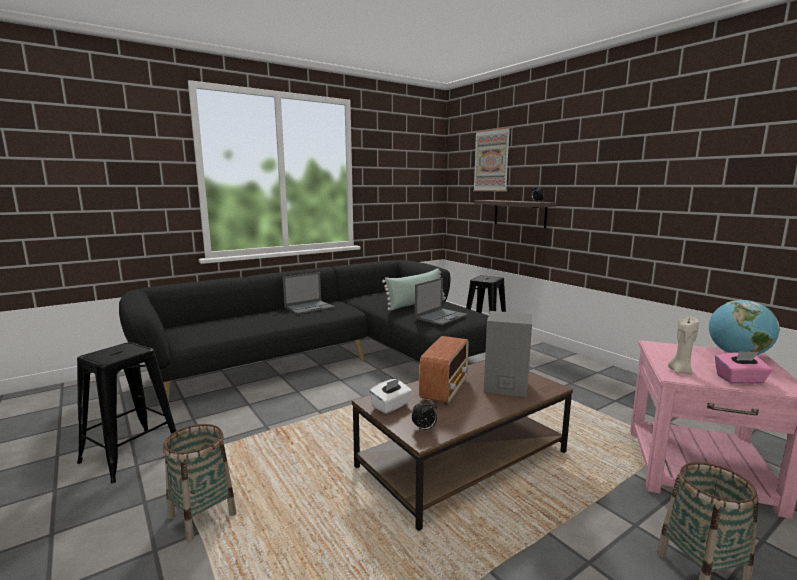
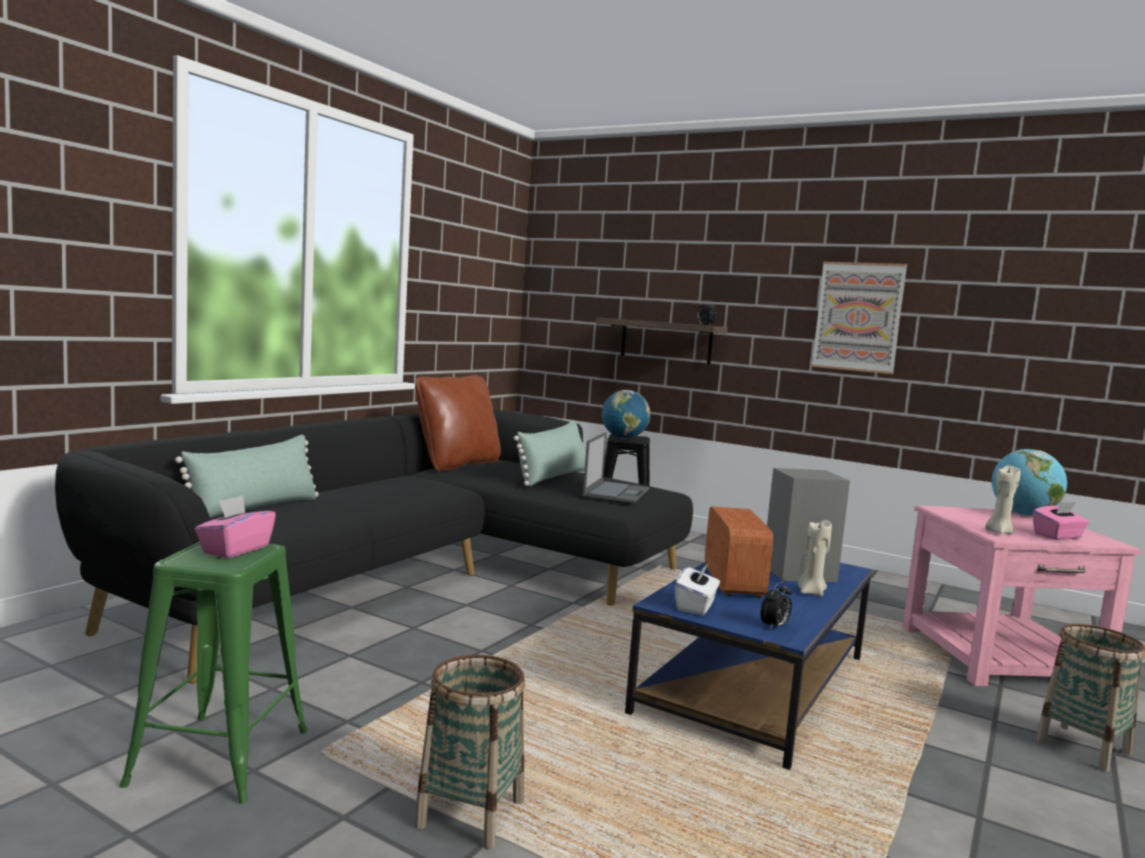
camera: 25 degrees left, 5 degrees down
black stool [77,342,177,484] -> green stool [120,542,308,804]
laptop [283,272,335,314] -> none
brown coffee table [352,360,573,531] -> blue coffee table [625,562,872,770]
picture [473,127,510,192] -> picture moved to [811,262,907,374]
none -> green pillow [175,435,319,518]
none -> pink tissue box [195,495,276,558]
none -> brown pillow [415,375,501,471]
none -> globe [602,390,650,439]
none -> beige candle [797,520,832,597]

